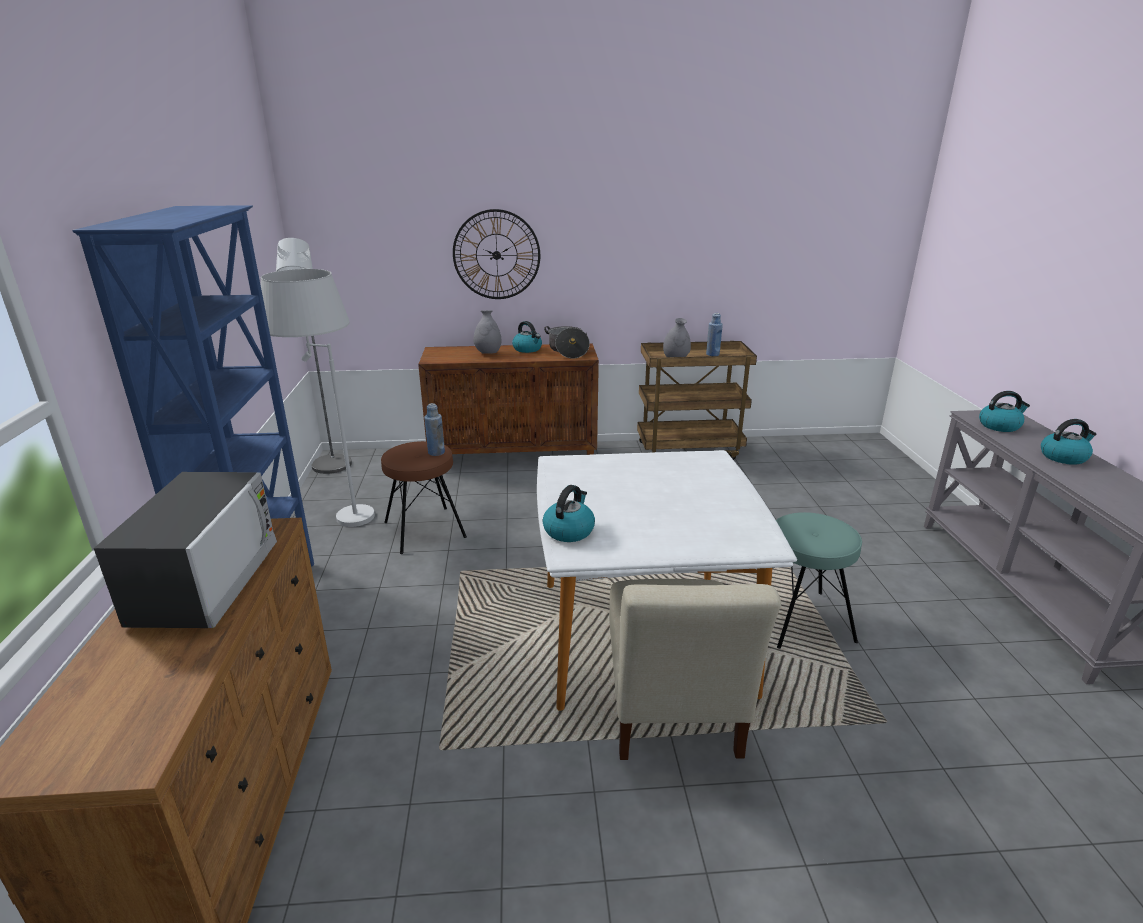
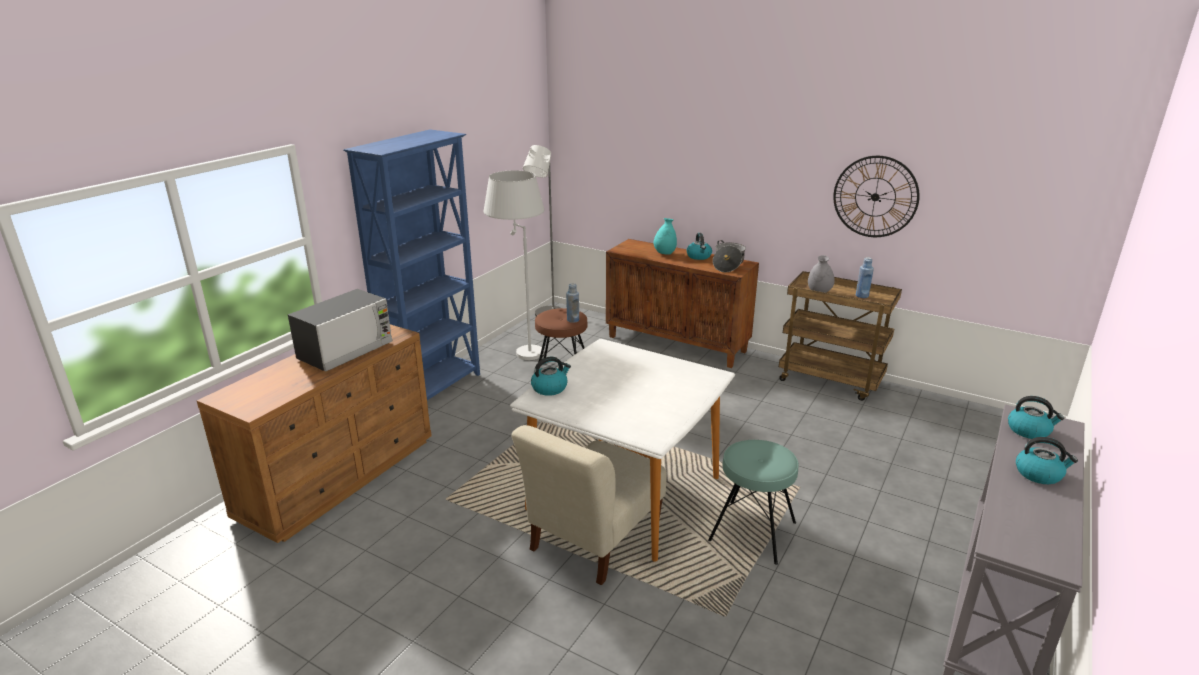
camera: 35 degrees right, 0 degrees up
wall clock [453,209,540,299] -> wall clock moved to [833,156,920,237]
grey vase [473,310,502,354] -> turquoise vase [653,218,677,255]

